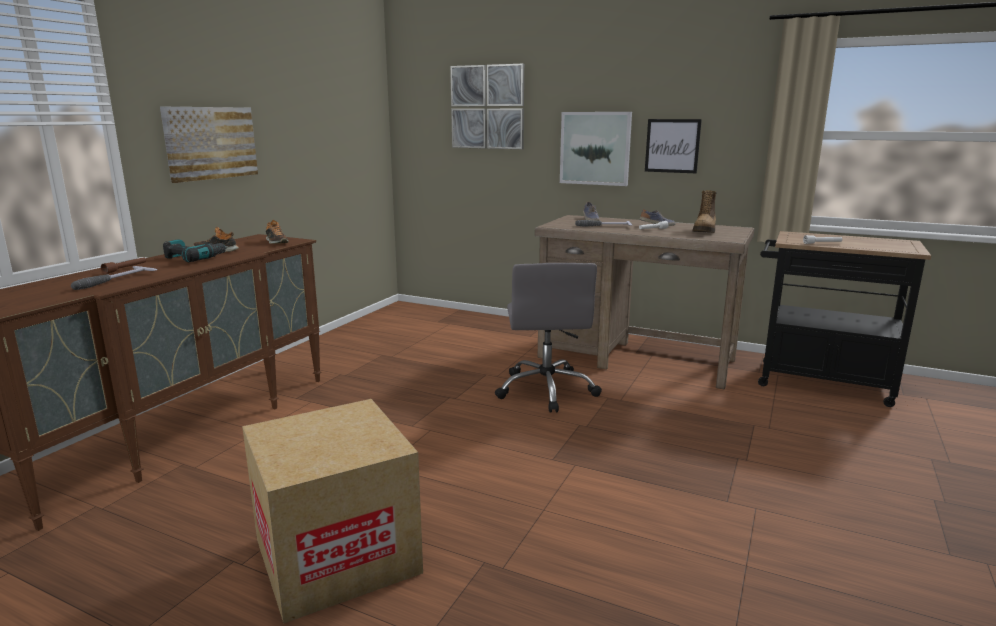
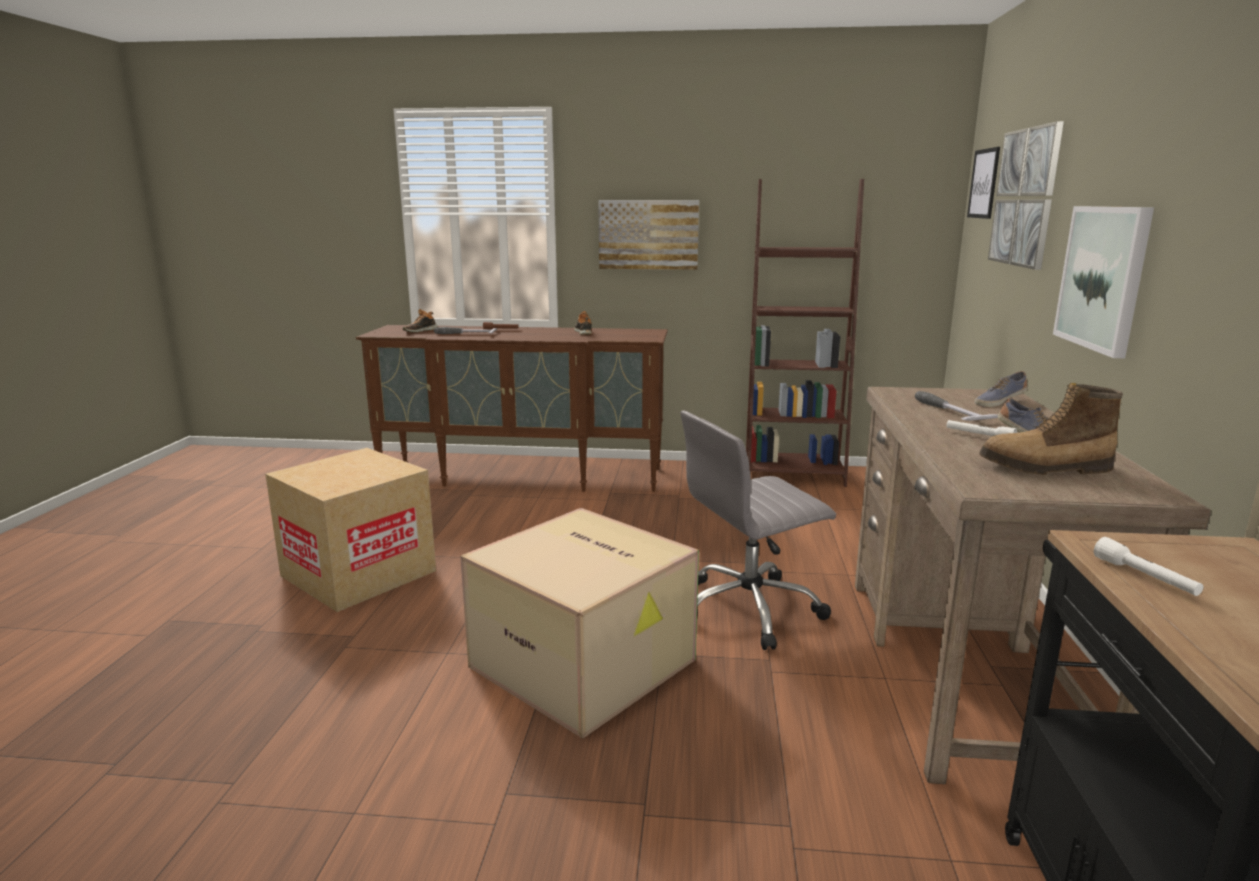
camera: 70 degrees right, 0 degrees up
power drill [163,239,228,263] -> none
shoe [266,220,289,244] -> shoe moved to [403,309,438,333]
picture [645,119,702,173] -> picture moved to [967,147,1000,219]
none -> cardboard box [460,508,699,739]
none -> brown bookcase [746,179,864,487]

